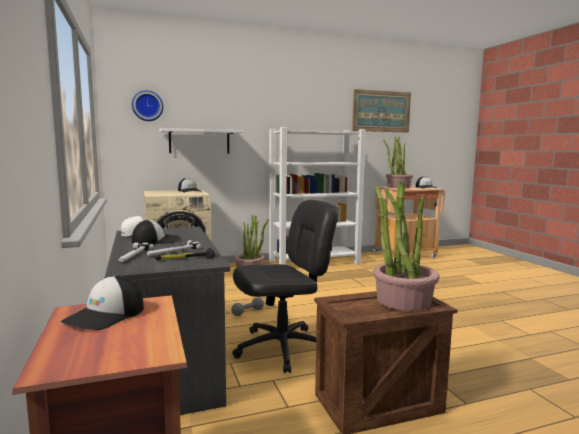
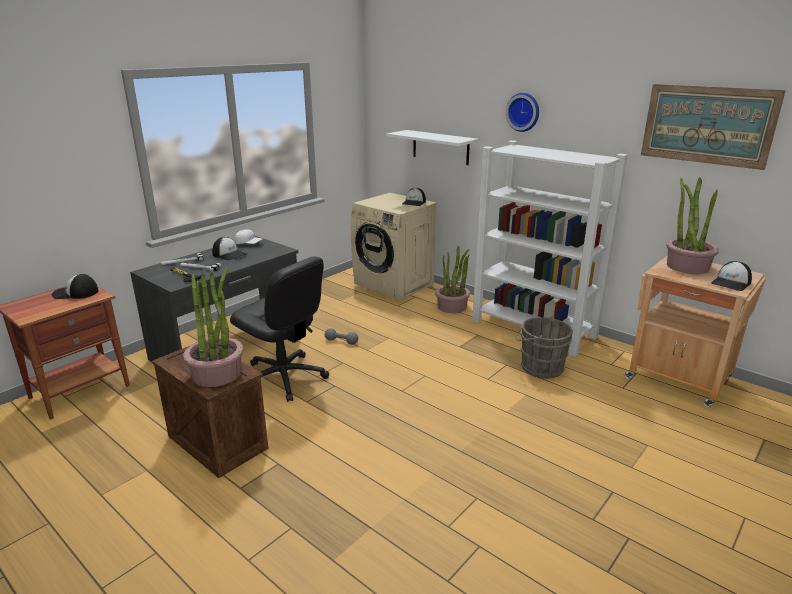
camera: 60 degrees right, 15 degrees up
wall clock [132,90,163,121] -> wall clock moved to [506,93,539,132]
none -> grey bucket [515,316,573,378]

